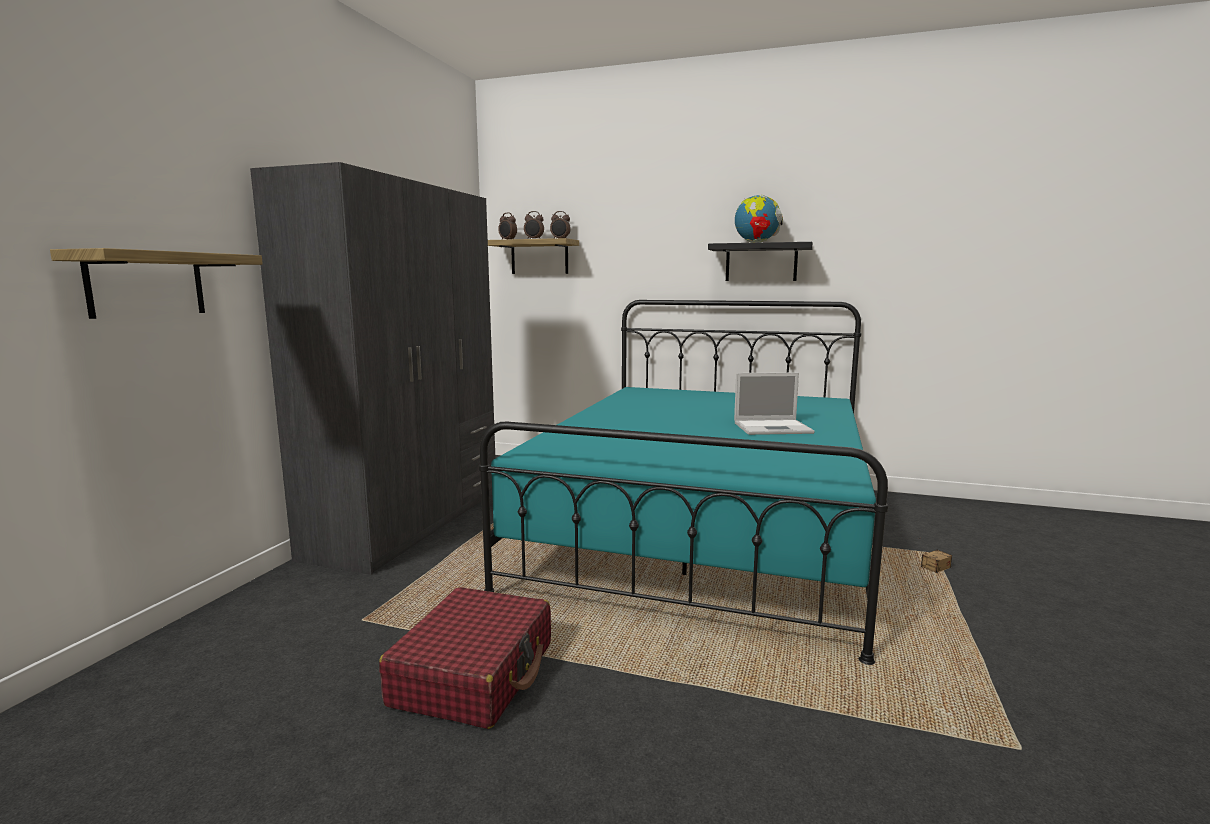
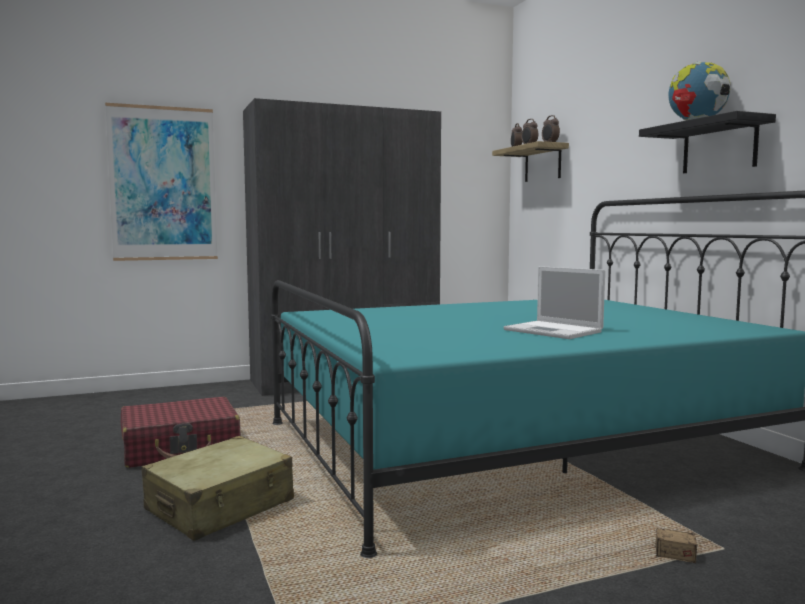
camera: 50 degrees right, 5 degrees down
shelf [50,248,263,319] -> picture [105,103,218,261]
none -> beige suitcase [141,436,294,541]

